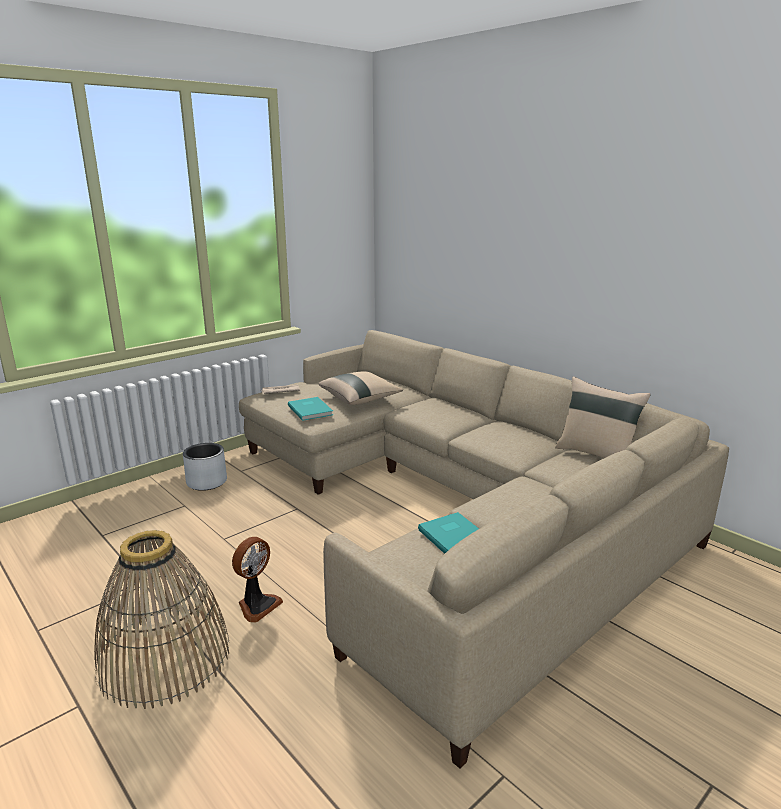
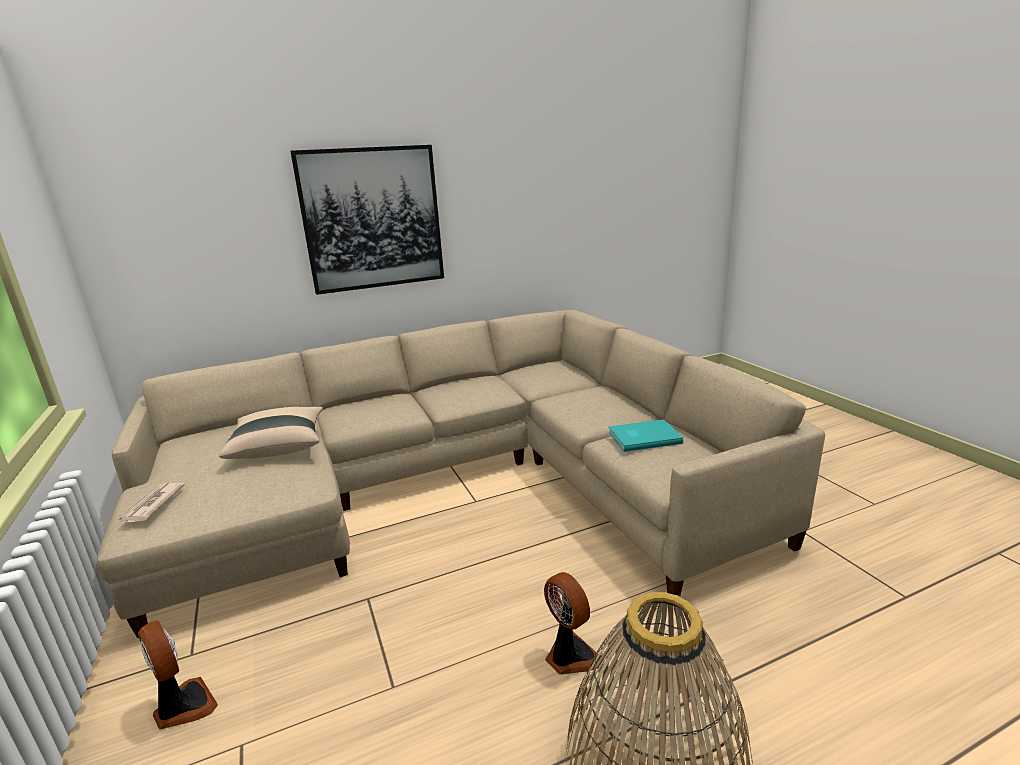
camera: 70 degrees left, 0 degrees up
grey planter [183,443,227,491] -> fan [138,620,218,730]
turquoise book [288,397,333,421] -> none
beige pillow [555,377,651,458] -> none
none -> picture [290,145,444,295]

